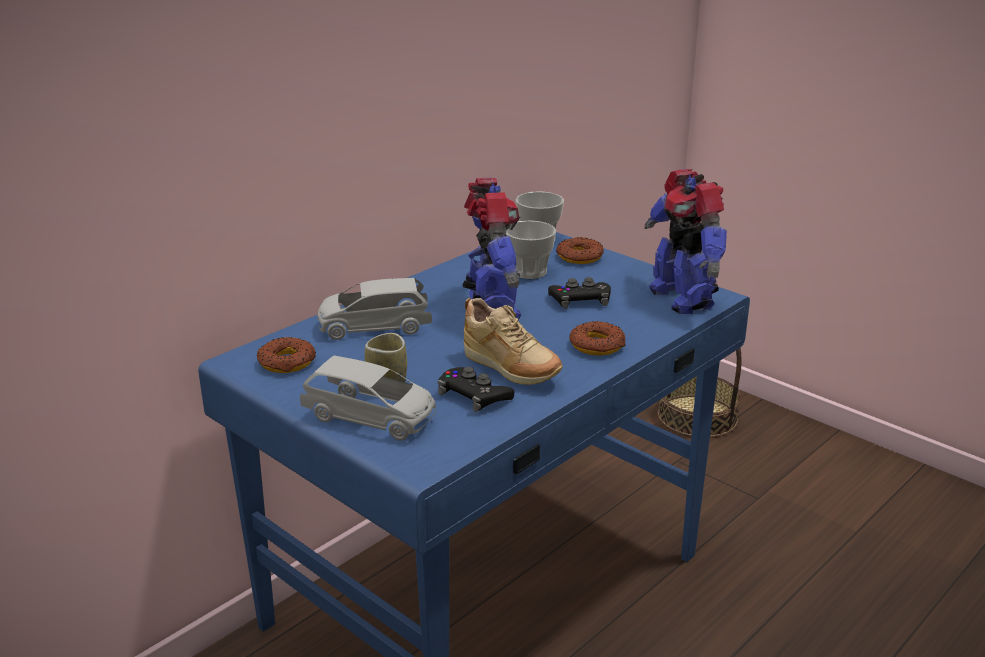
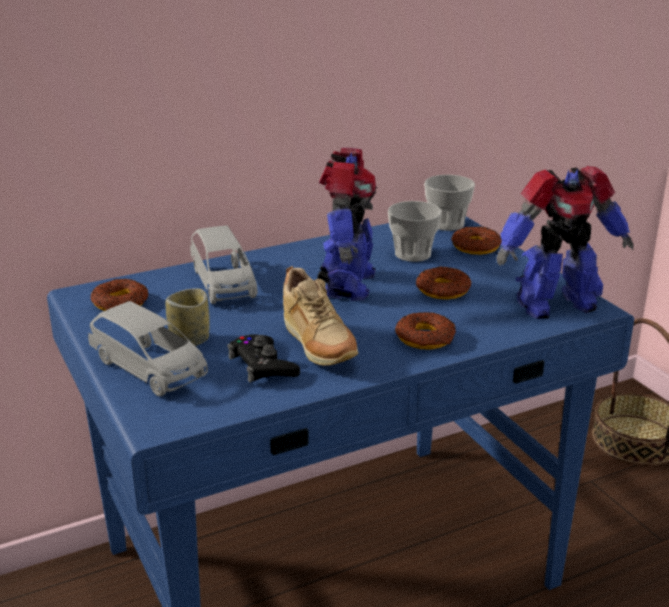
camera: 20 degrees right, 0 degrees up
grey toy car [318,278,432,340] -> grey toy car turned 120 degrees counterclockwise [190,226,257,304]
black game controller [548,277,611,309] -> donut [416,266,471,300]
toy robot [645,169,727,314] -> toy robot turned 105 degrees counterclockwise [496,166,634,319]

